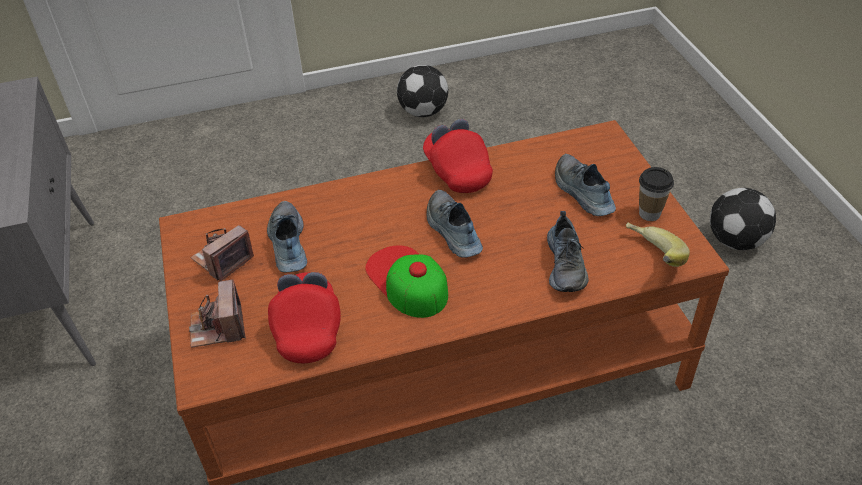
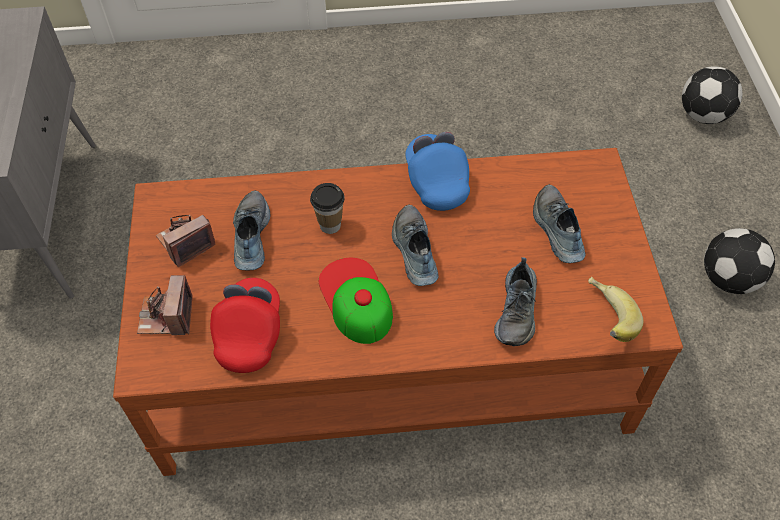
camera: 10 degrees right, 10 degrees up
football [397,65,448,117] -> football moved to [682,66,742,124]
red cap [423,119,493,193] -> blue cap [405,132,470,211]
cup [639,167,674,221] -> cup moved to [310,183,345,234]

